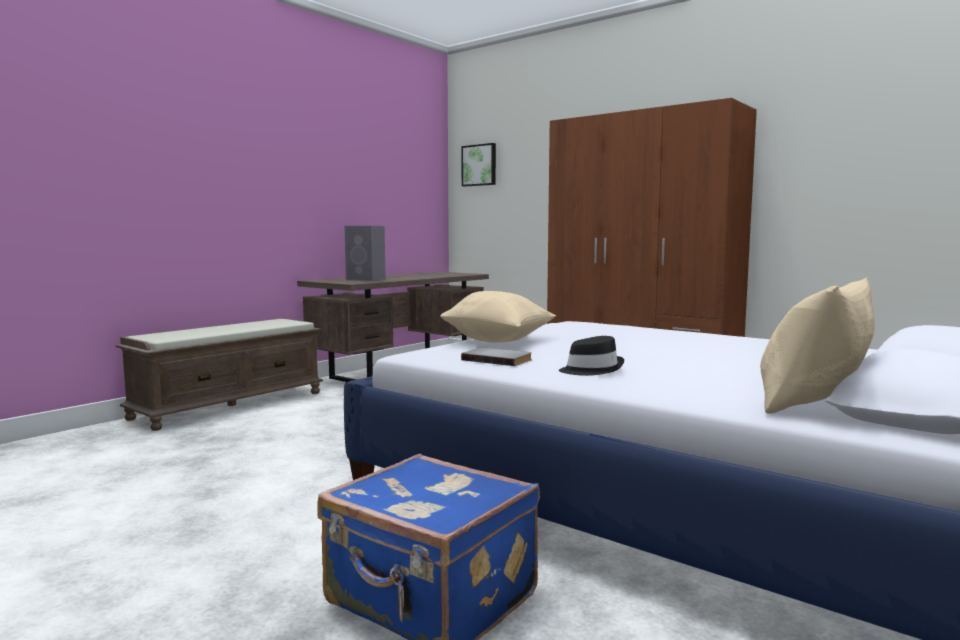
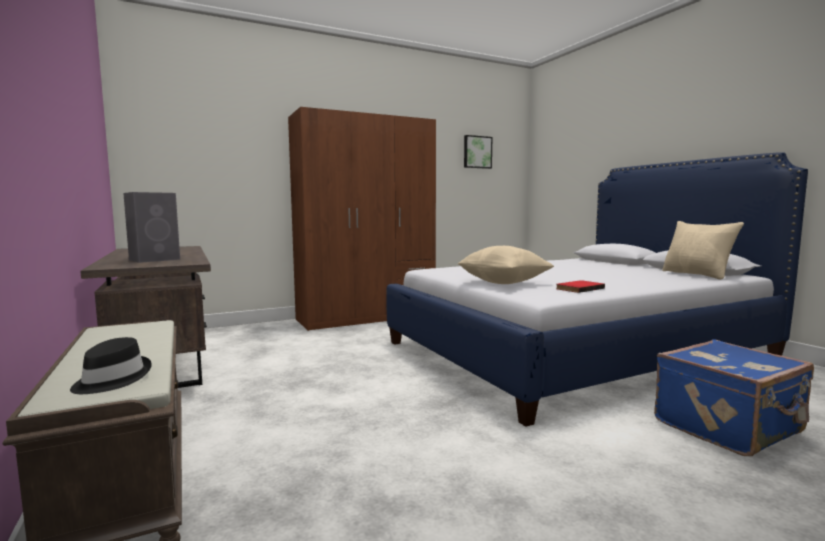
camera: 65 degrees left, 0 degrees up
grey book [461,347,532,366] -> red book [556,280,605,293]
picture [462,143,496,187] -> picture moved to [464,135,492,169]
black hat [559,336,624,376] -> black hat moved to [70,337,152,394]

